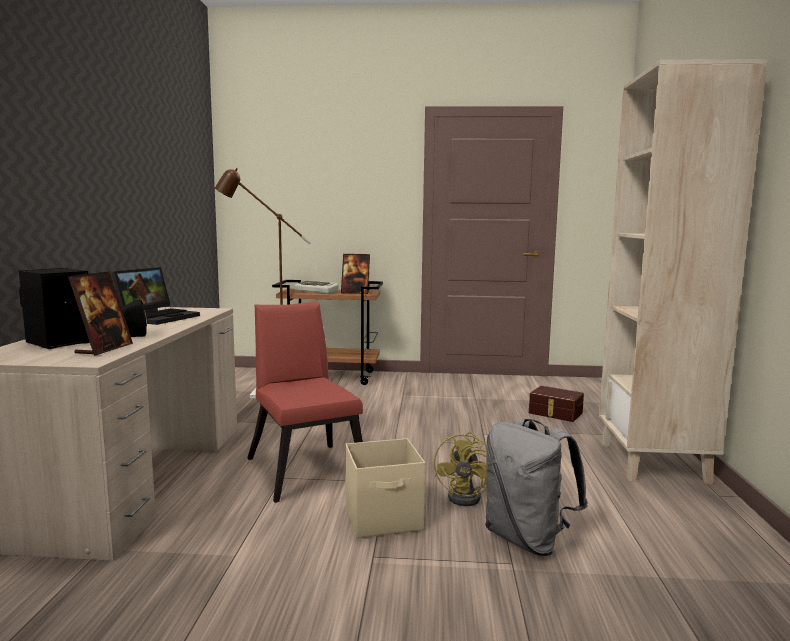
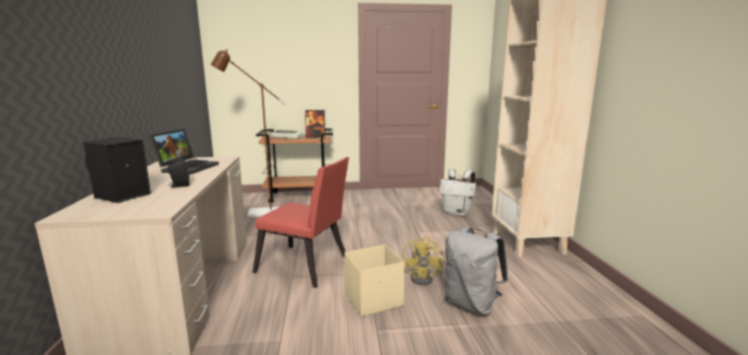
camera: 10 degrees left, 5 degrees up
picture frame [68,271,133,356] -> none
red chair [248,302,363,503] -> red chair turned 150 degrees clockwise [252,157,349,288]
brown storage box [529,386,584,422] -> white backpack [439,168,476,216]

